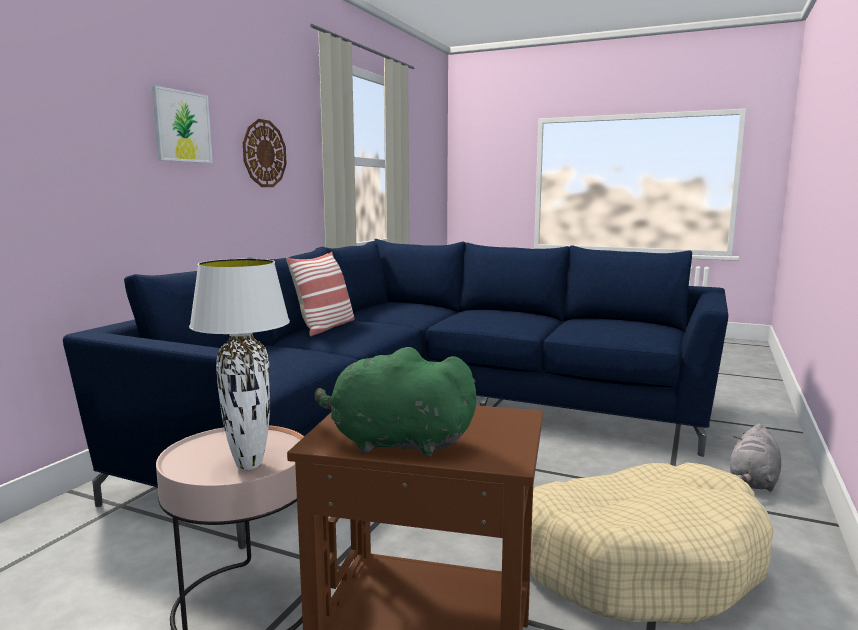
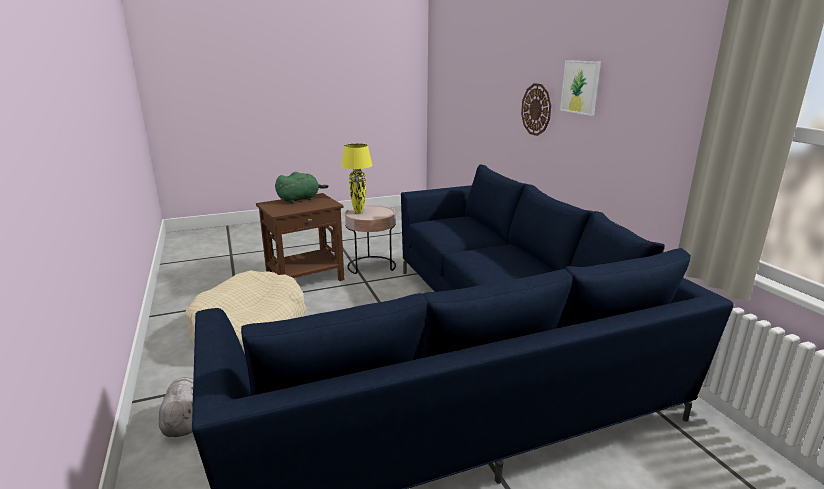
camera: 135 degrees right, 10 degrees up
white table lamp [189,259,290,470] -> yellow table lamp [341,143,372,214]
wall clock [243,119,287,187] -> wall clock moved to [521,83,551,136]
pillow [286,252,354,336] -> none

